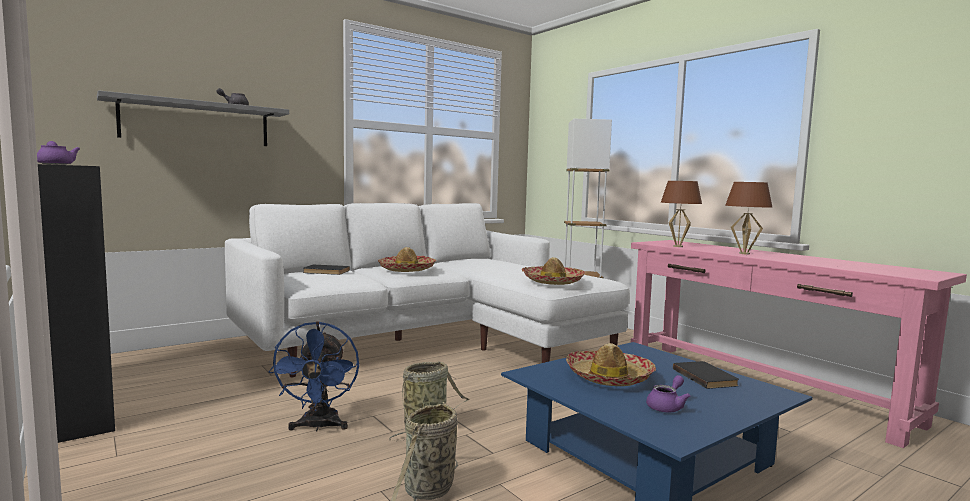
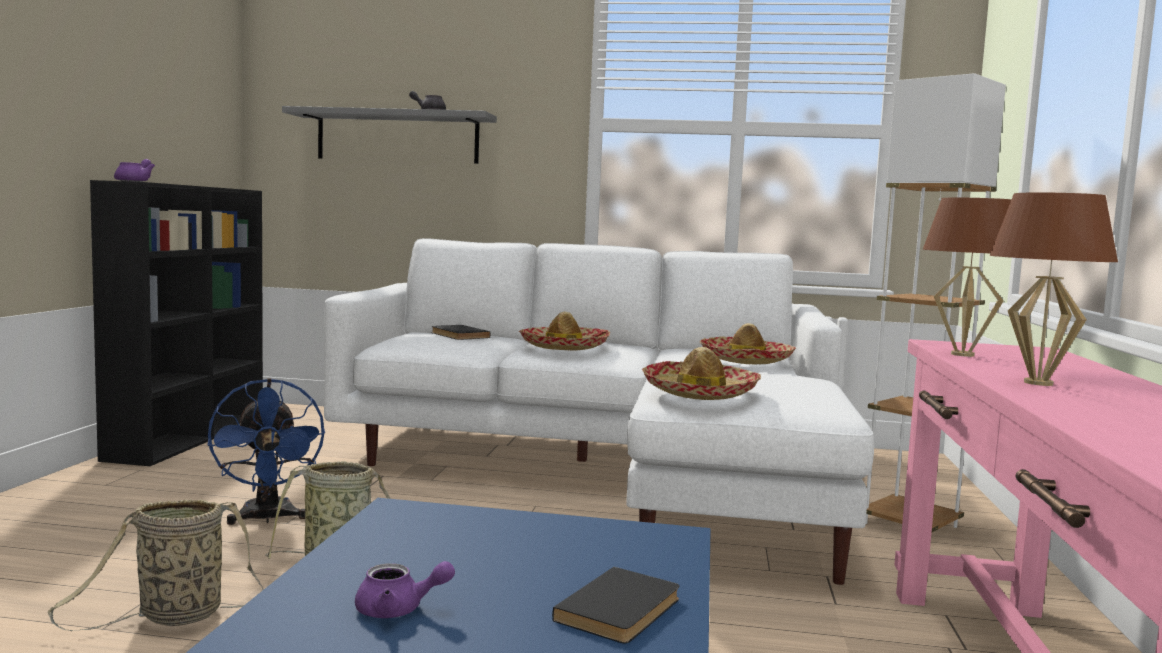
camera: 45 degrees right, 0 degrees up
blue fan [269,321,359,432] -> blue fan turned 60 degrees counterclockwise [207,378,325,525]
hat [566,343,656,386] -> hat moved to [700,323,796,365]

